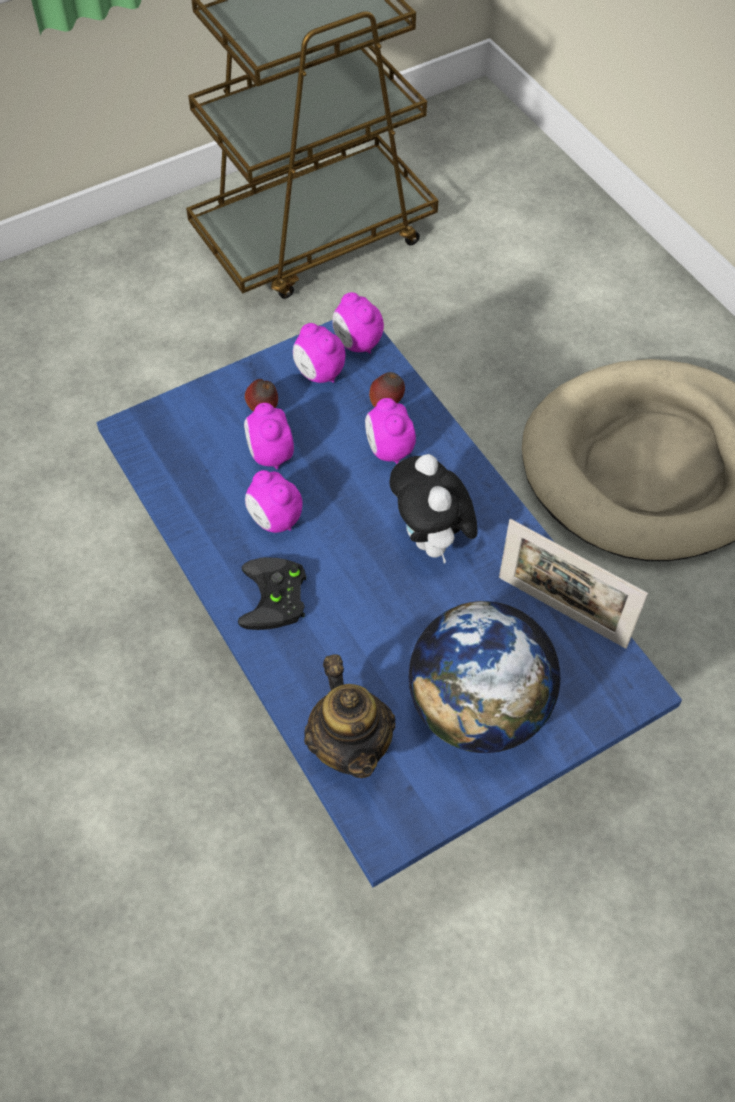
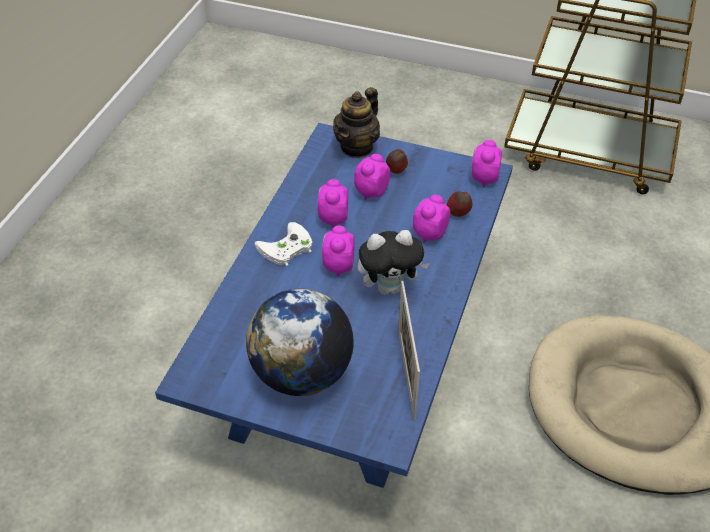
camera: 50 degrees right, 10 degrees down
black game controller [238,557,306,630] -> white game controller [255,222,312,266]
alarm clock [293,323,345,383] -> alarm clock moved to [322,226,355,277]
teapot [304,654,395,778] -> teapot moved to [333,87,380,158]
plush toy [389,454,478,564] -> plush toy turned 135 degrees counterclockwise [358,230,430,295]

